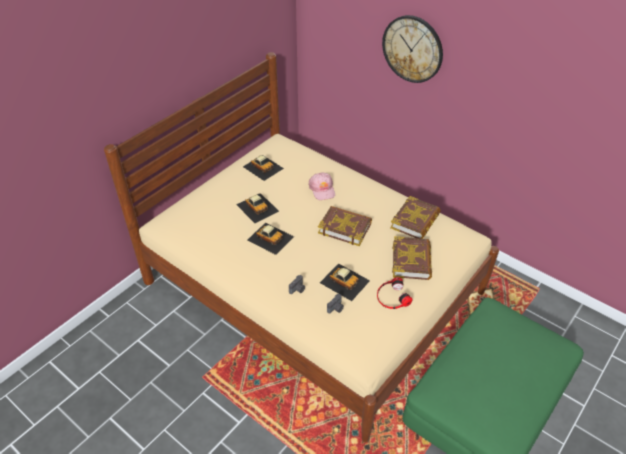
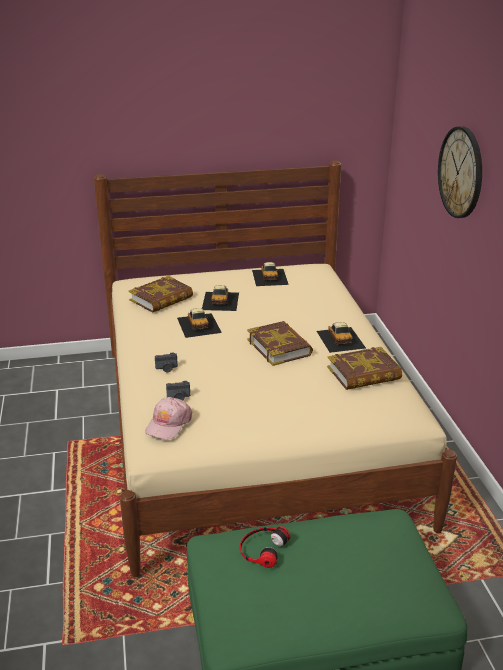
camera: 40 degrees right, 15 degrees down
pink cap [308,173,335,200] -> pink cap moved to [145,397,192,440]
toy car [320,263,370,301] -> toy car moved to [317,322,366,353]
headphones [377,277,412,309] -> headphones moved to [240,526,290,568]
book [392,236,432,280] -> book moved to [129,276,193,313]

